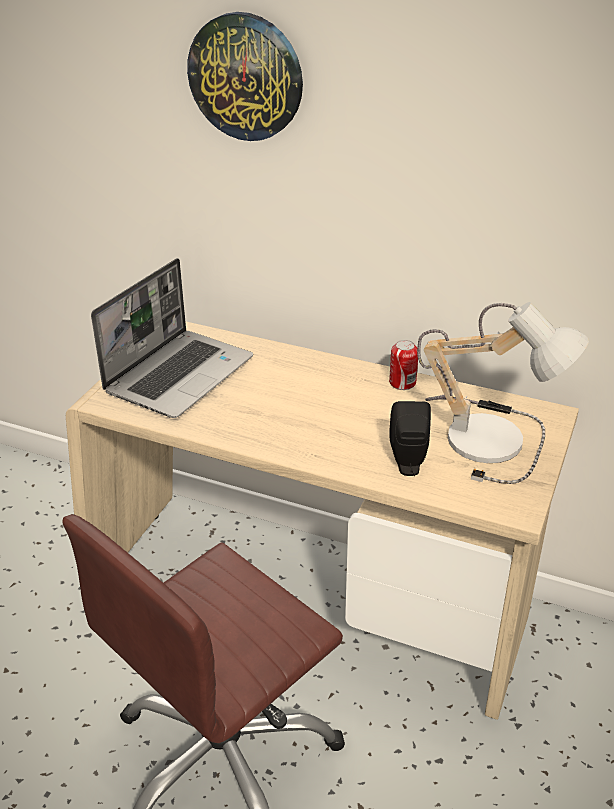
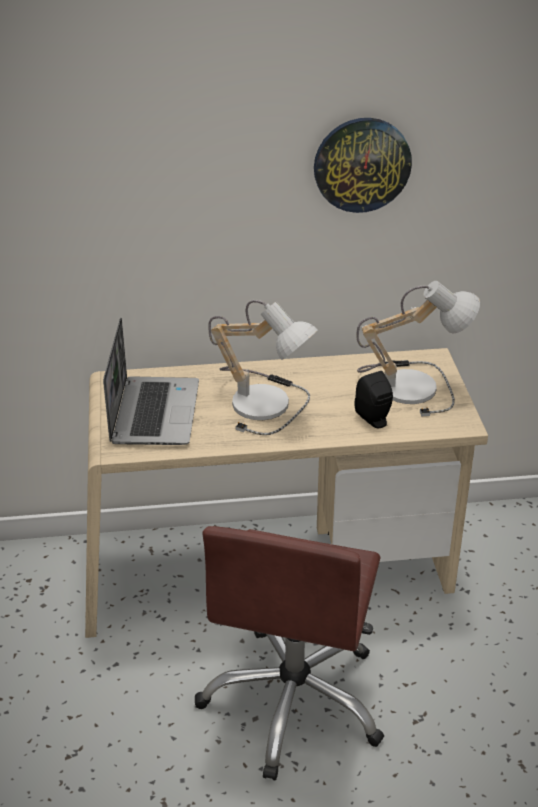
camera: 30 degrees left, 0 degrees up
wall clock [187,12,303,141] -> wall clock moved to [314,118,412,213]
can [389,340,418,390] -> none
none -> table lamp [209,300,317,435]

